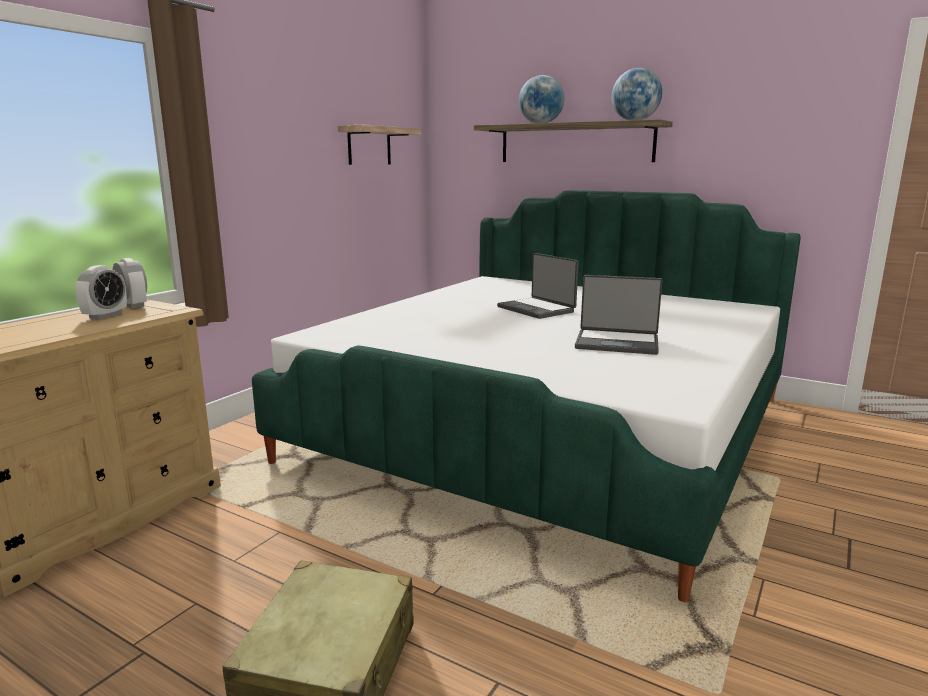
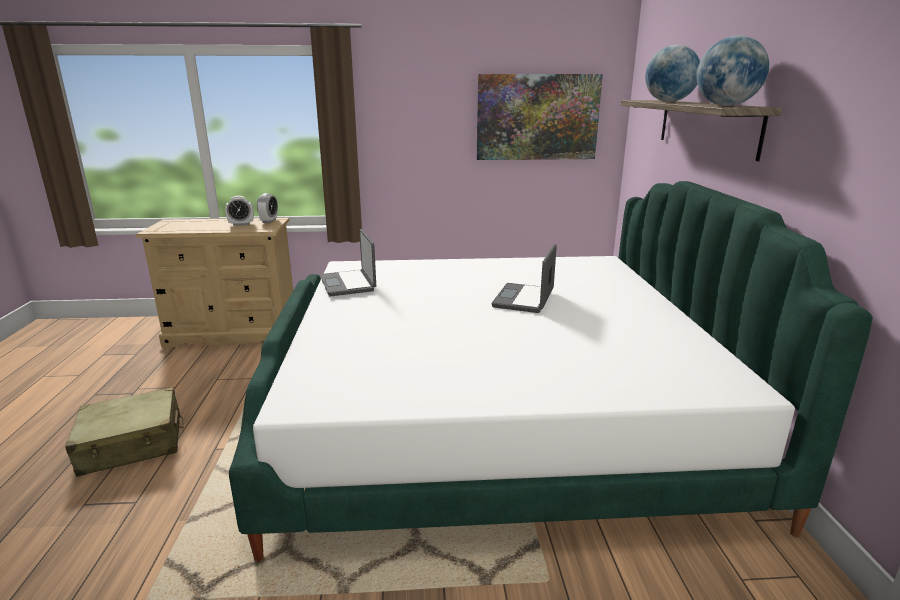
camera: 55 degrees right, 5 degrees up
shelf [338,125,421,165] -> picture [477,74,603,160]
laptop [575,275,662,355] -> laptop moved to [320,229,376,296]

